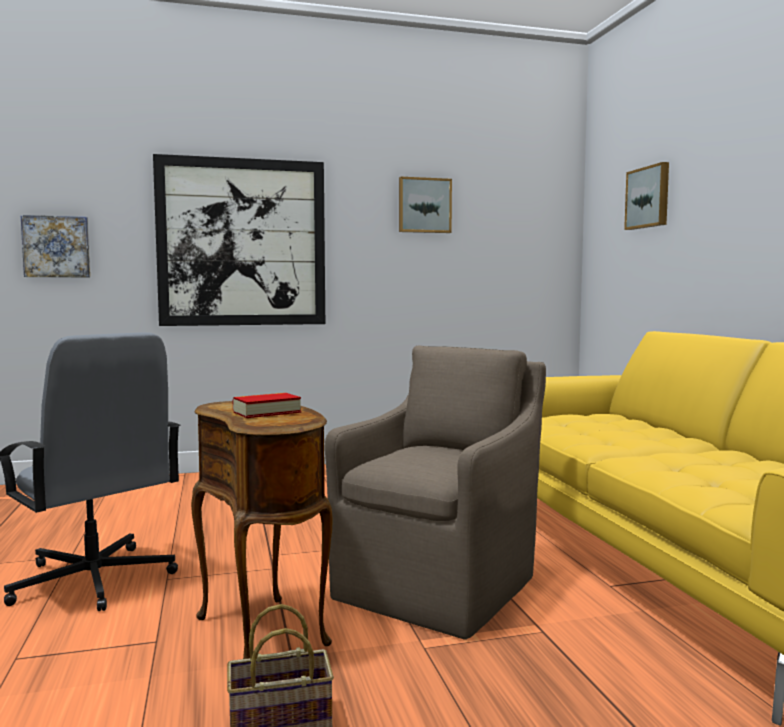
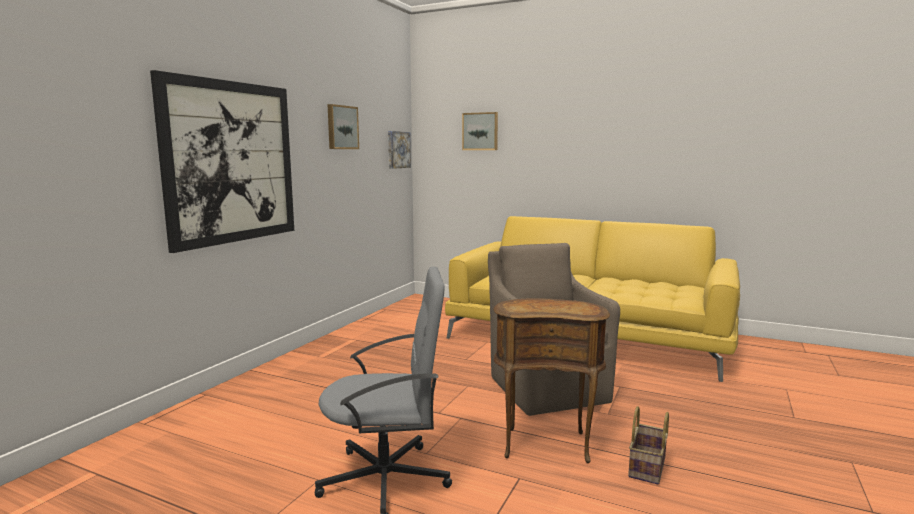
camera: 50 degrees left, 5 degrees up
picture [21,215,90,277] -> picture moved to [388,131,411,169]
book [233,393,301,418] -> none

